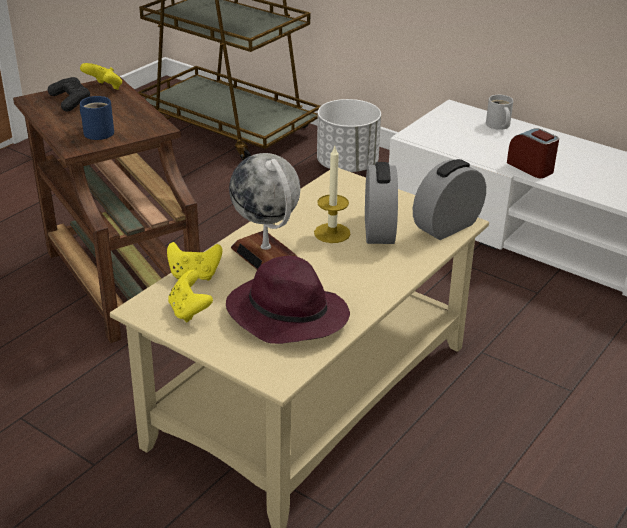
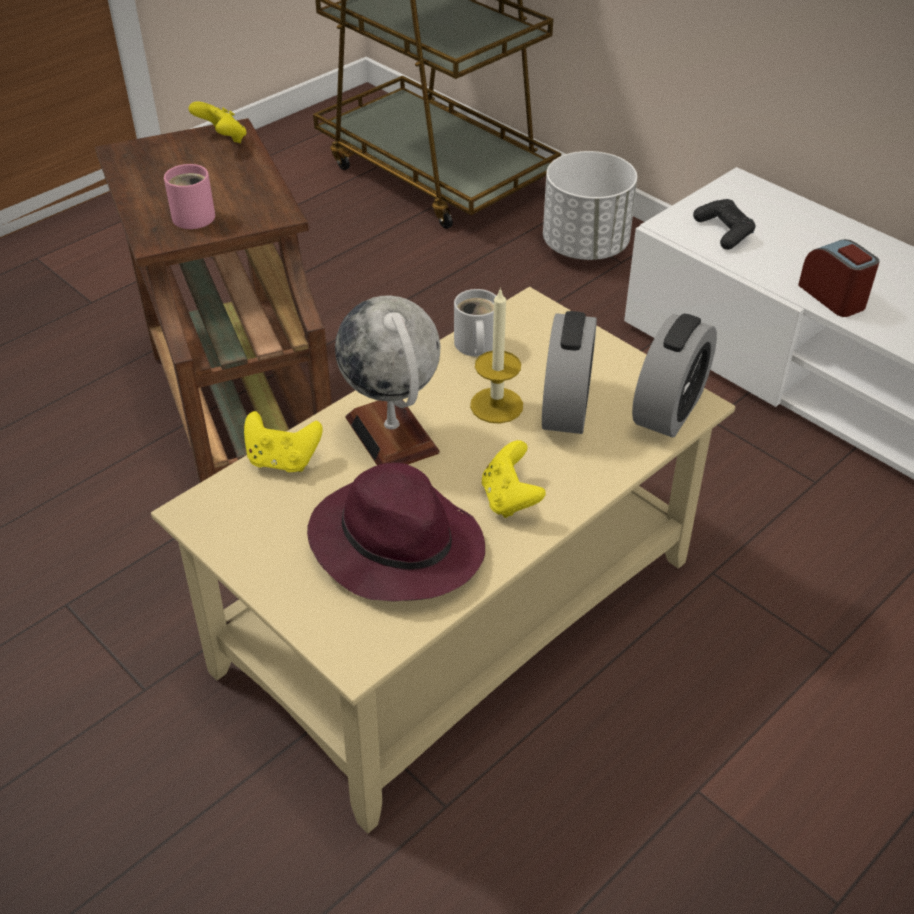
camera: 10 degrees right, 10 degrees up
black game controller [48,77,90,112] -> black game controller moved to [693,199,756,250]
blue mug [80,96,114,140] -> pink mug [164,164,215,229]
yellow game controller [168,270,213,322] -> yellow game controller moved to [482,440,546,518]
alarm clock [413,159,486,240] -> alarm clock turned 150 degrees clockwise [632,314,717,437]
white mug [486,95,513,130] -> white mug moved to [454,289,496,357]

